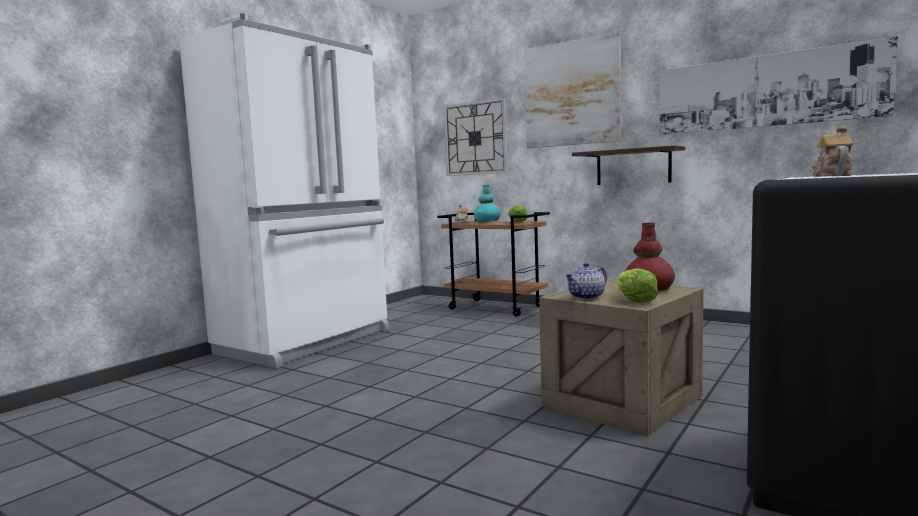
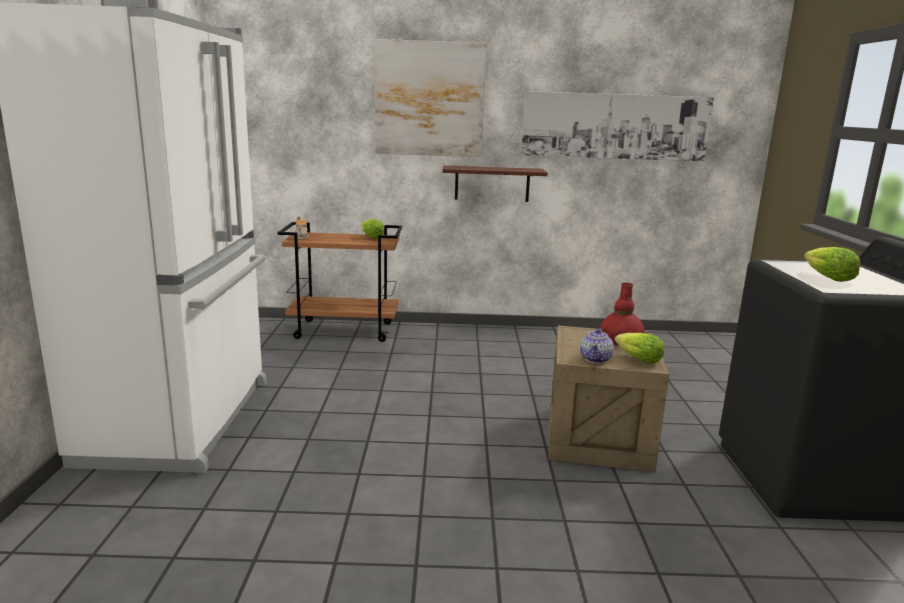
camera: 35 degrees left, 10 degrees up
wall clock [444,98,508,176] -> none
turquoise vase [474,185,501,222] -> none
teapot [812,125,854,177] -> lettuce [804,247,860,282]

